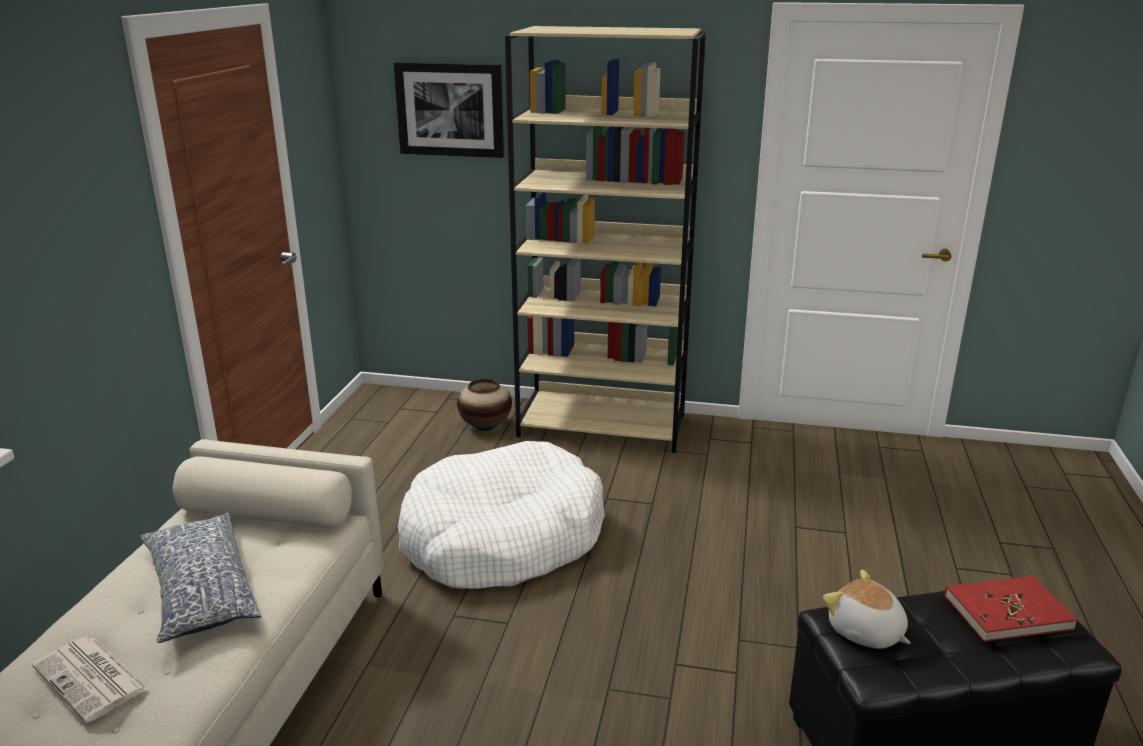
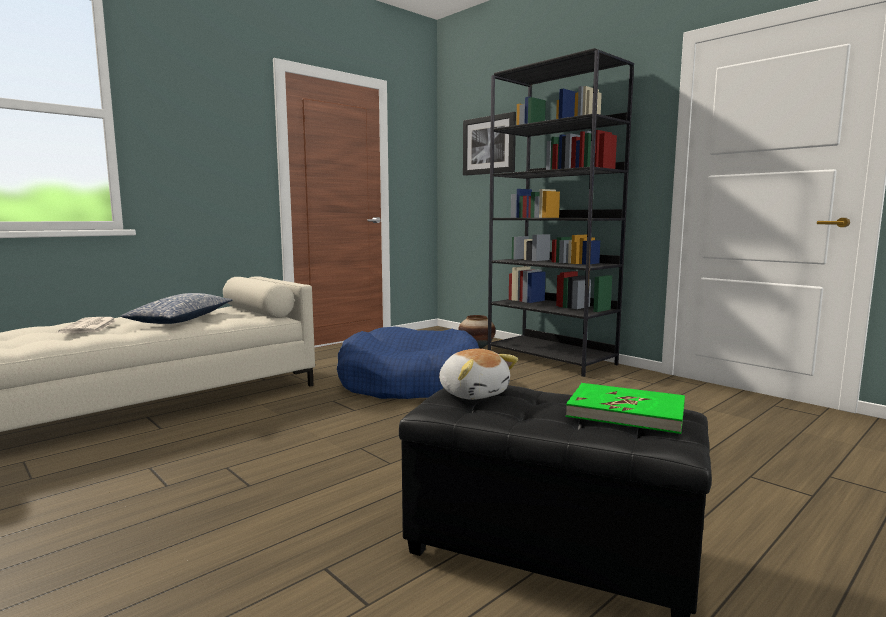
camera: 35 degrees right, 15 degrees down
white dog bed [398,441,605,589] -> blue dog bed [337,326,479,399]
beige bookcase [505,26,706,453] -> black bookcase [488,48,634,377]
plush toy [823,569,910,649] -> plush toy turned 150 degrees clockwise [439,349,518,400]
red book [945,576,1078,642] -> green book [566,383,685,434]

